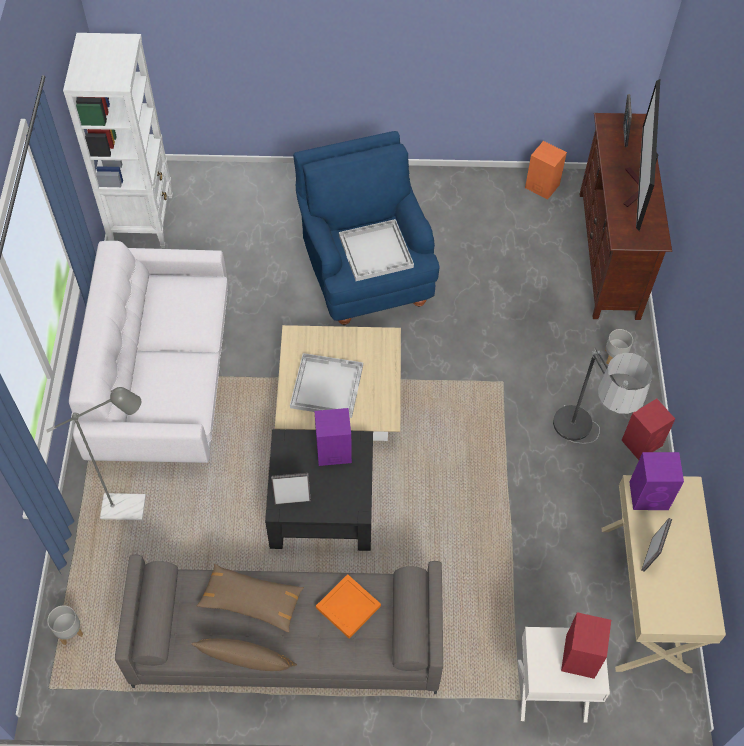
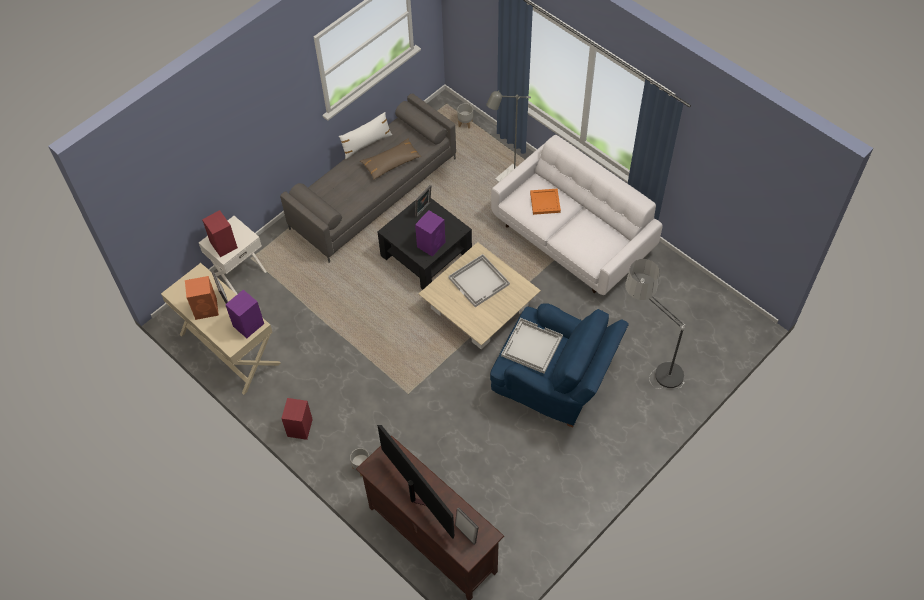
camera: 135 degrees right, 0 degrees up
white bookcase [63,33,173,248] -> none
brown pillow [191,638,297,671] -> white pillow [339,112,393,159]
orange tray [316,574,381,638] -> orange tray moved to [530,189,561,215]
orange speaker [525,141,567,199] -> orange speaker moved to [185,276,219,320]
floor lamp [553,348,653,443] -> floor lamp moved to [625,259,686,389]

